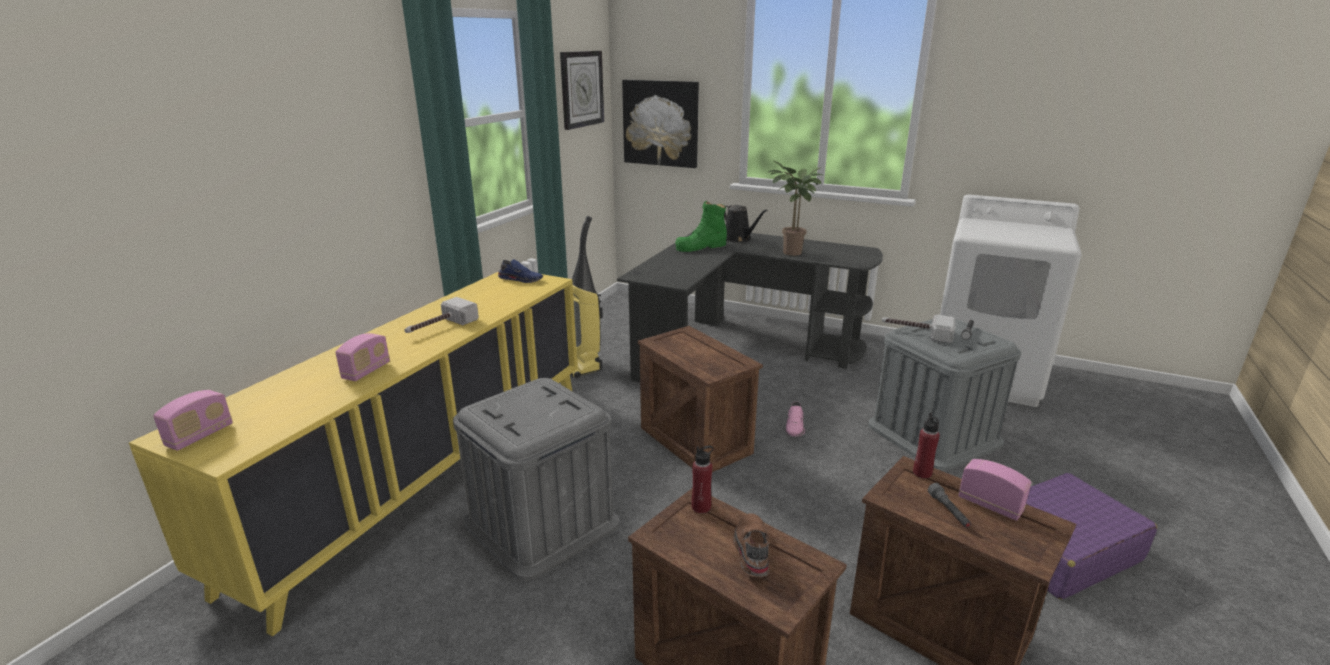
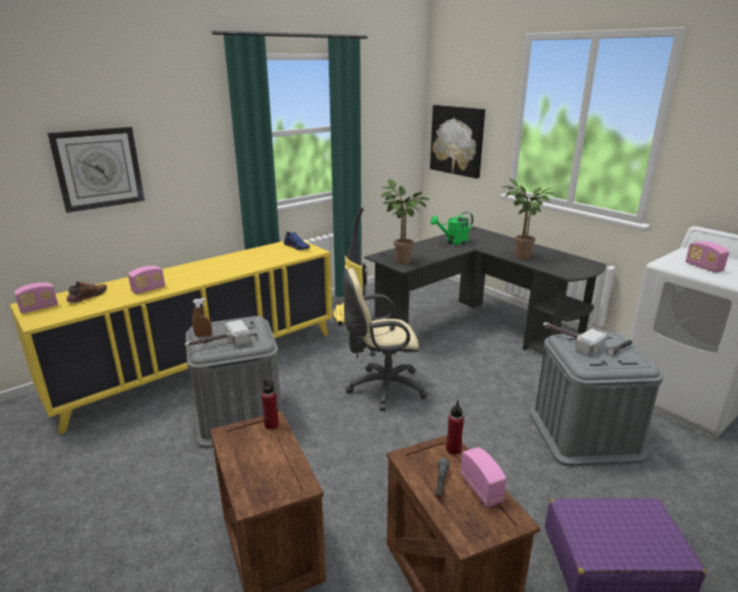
camera: 25 degrees right, 0 degrees up
hammer [404,297,479,333] -> hammer moved to [185,320,251,347]
wall clock [560,51,604,130] -> wall clock moved to [48,127,145,213]
crate [638,326,763,472] -> beige office chair [343,268,428,411]
green boot [675,201,727,252] -> green watering can [430,212,473,245]
black watering can [724,205,768,243] -> none
brown shoe [733,513,770,577] -> brown shoe moved to [67,282,107,303]
pink shoe [786,401,805,437] -> none
none -> brown spray bottle [192,298,212,337]
none -> potted plant [380,179,430,264]
none -> radio [685,241,729,273]

